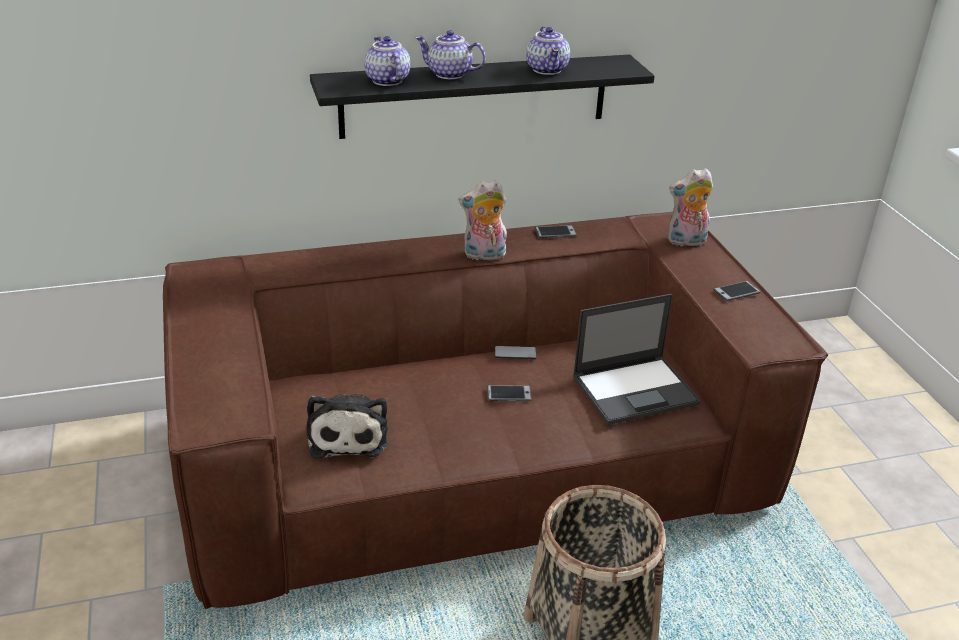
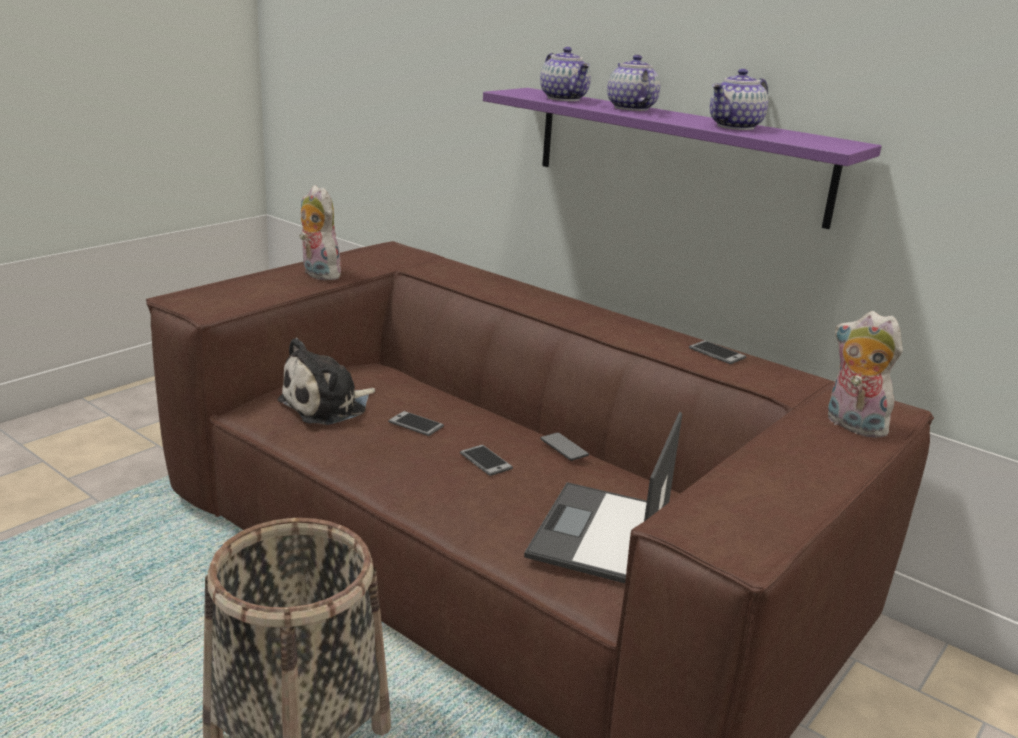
camera: 55 degrees right, 10 degrees down
black shelf [310,54,655,139] -> purple shelf [483,88,882,229]
teapot [364,36,410,86] -> teapot turned 120 degrees clockwise [540,47,591,101]
plush toy [458,180,507,260] -> plush toy moved to [299,185,341,280]
laptop [573,294,701,425] -> laptop turned 75 degrees clockwise [524,412,682,583]
phone [713,281,761,301] -> phone moved to [388,411,444,436]

